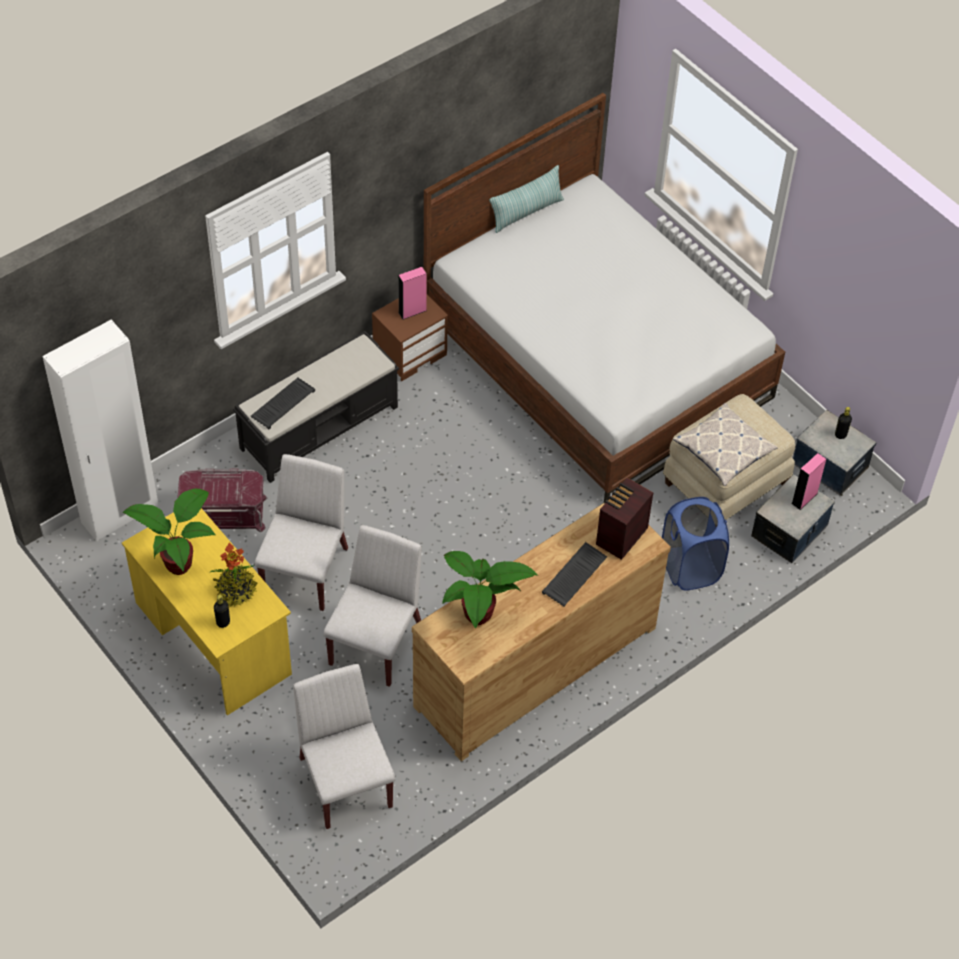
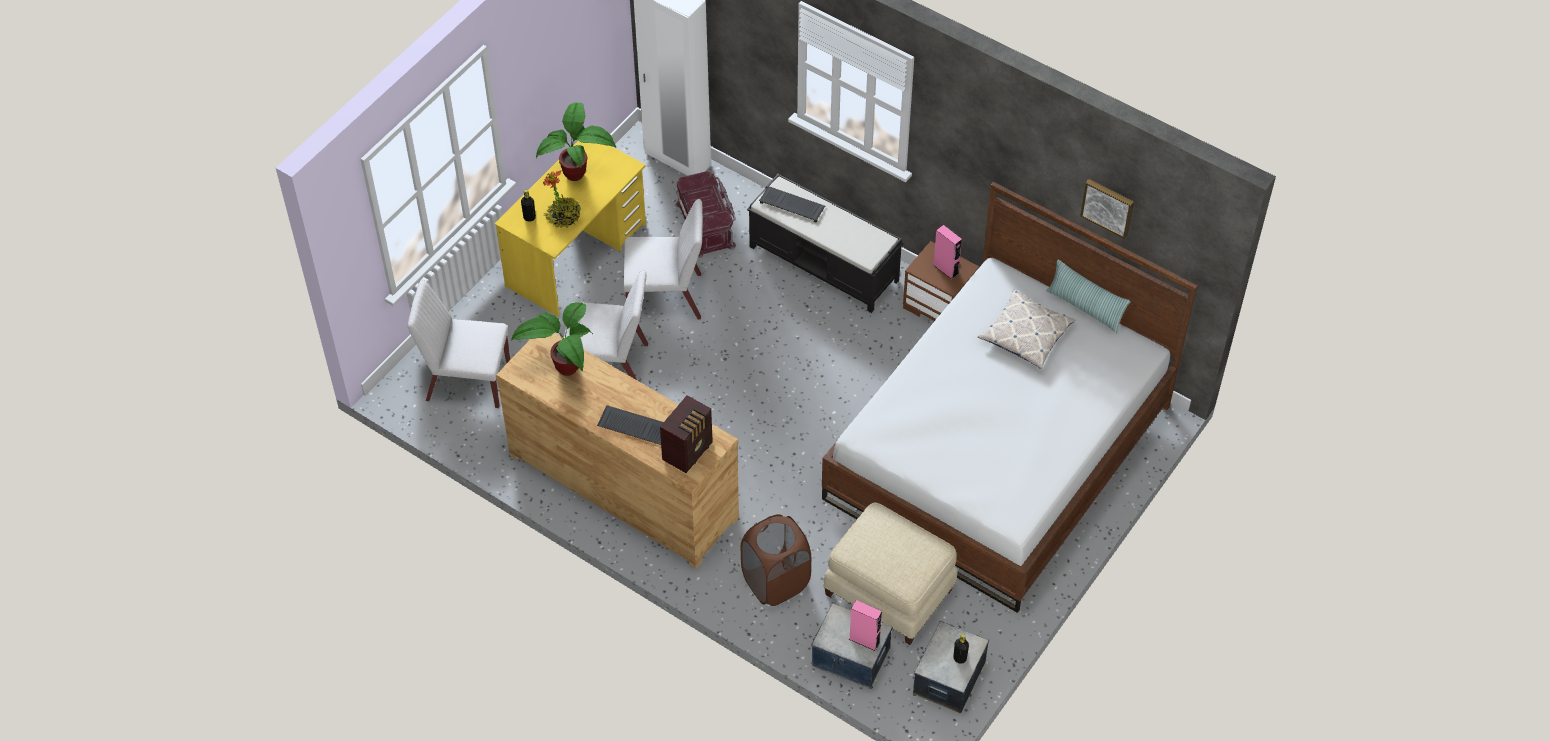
camera: 75 degrees right, 0 degrees up
white chair [293,664,395,829] -> white chair turned 135 degrees counterclockwise [408,280,510,408]
radio [596,478,653,560] -> radio turned 105 degrees clockwise [660,395,713,473]
blue laundry basket [662,497,729,591] -> brown laundry basket [741,514,811,606]
pillow [673,403,778,486] -> pillow moved to [978,290,1076,369]
none -> picture [1080,179,1134,239]

